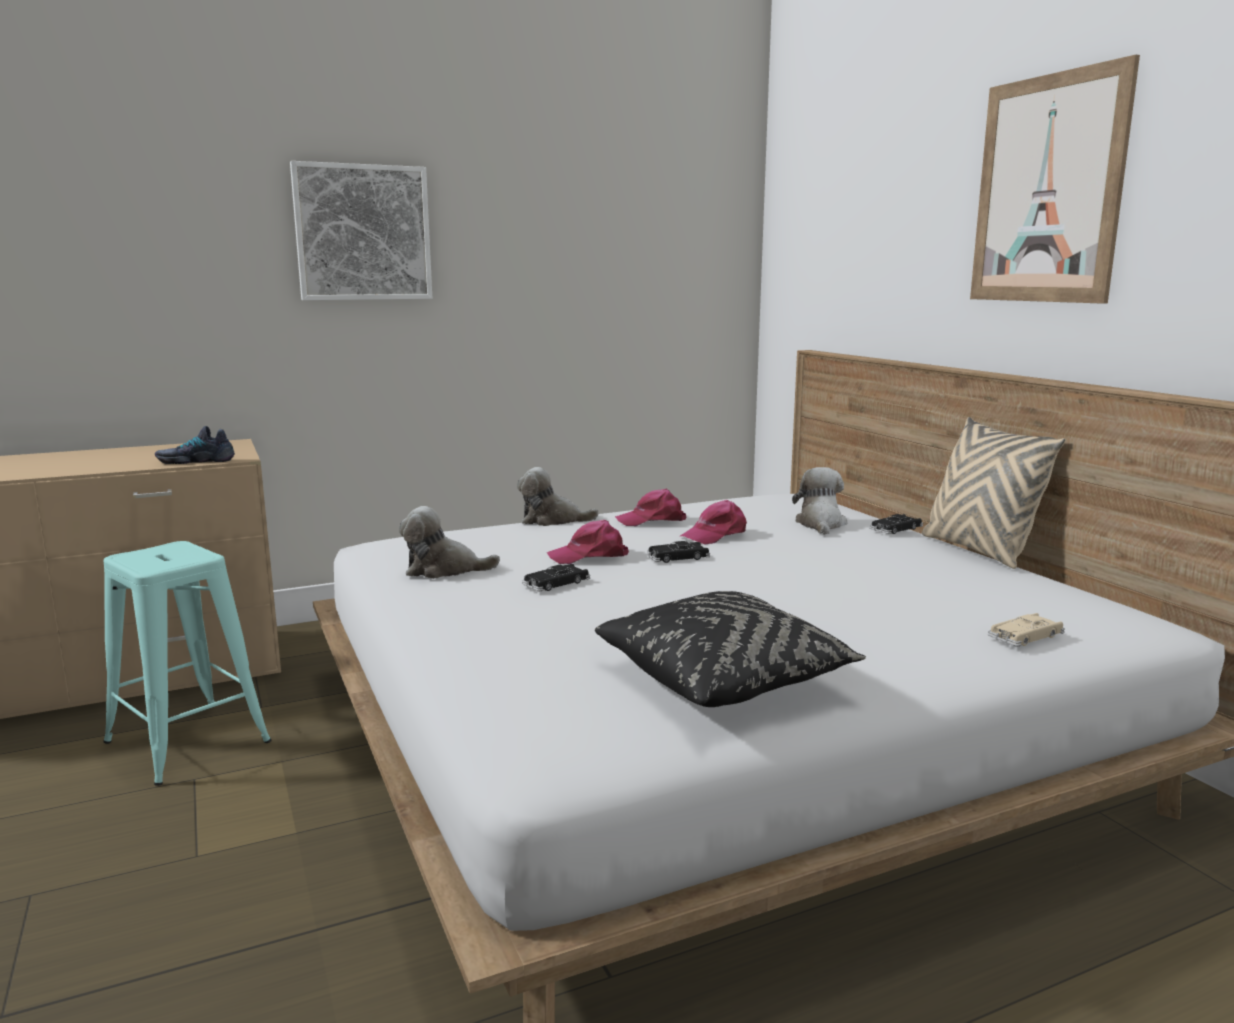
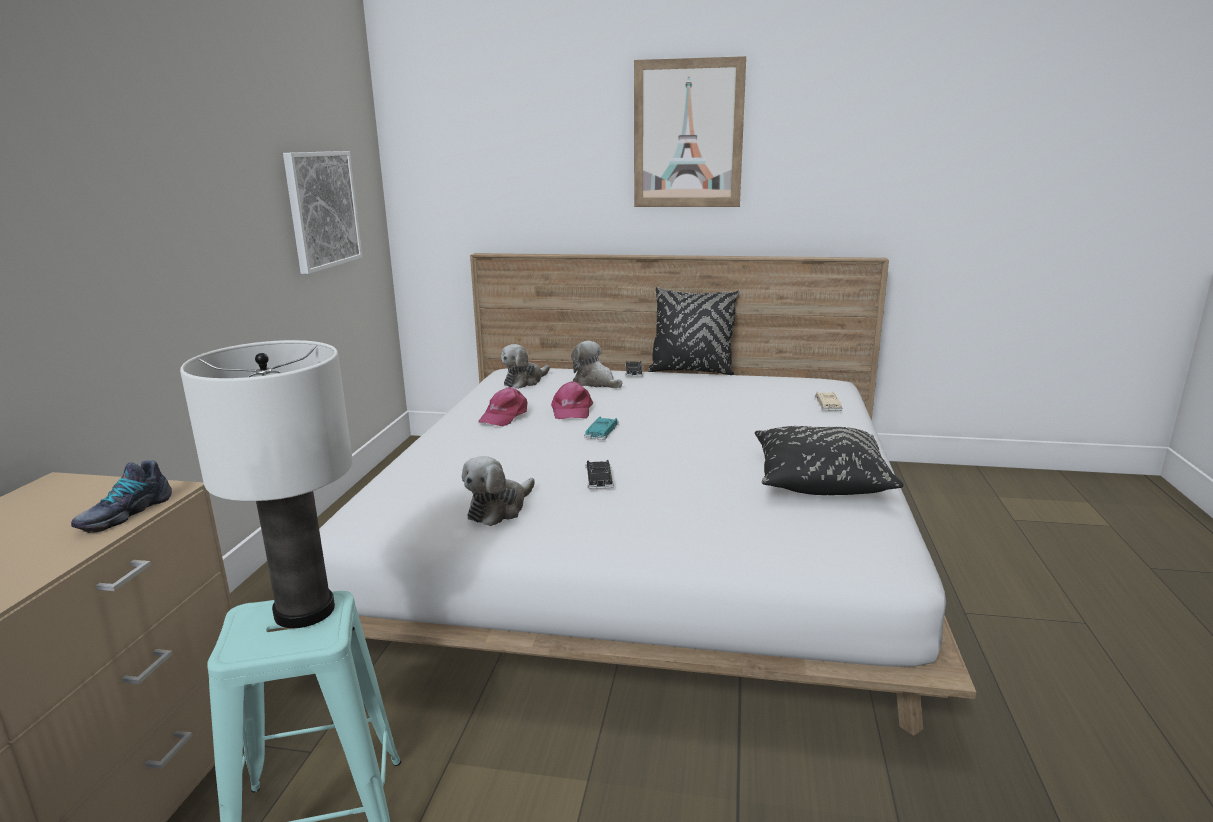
camera: 55 degrees left, 5 degrees up
picture [290,161,432,300] -> picture moved to [283,151,362,274]
plush toy [517,467,599,526] -> plush toy moved to [501,344,550,389]
pink cap [547,520,629,564] -> none
black toy car [647,541,710,563] -> turquoise toy car [584,416,619,440]
beige pillow [922,417,1065,569] -> black pillow [648,287,739,375]
none -> white table lamp [180,340,352,628]

